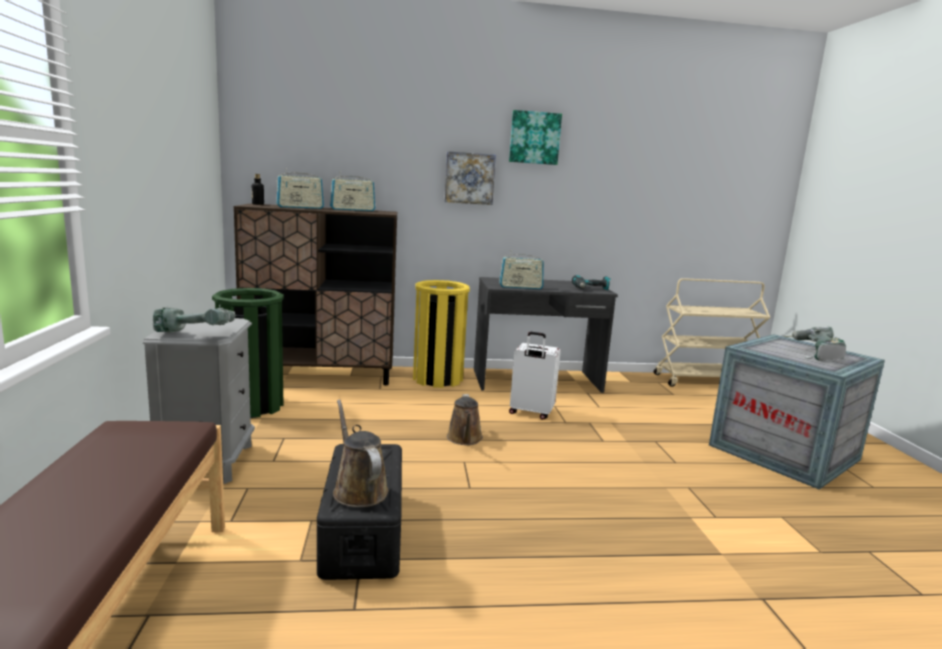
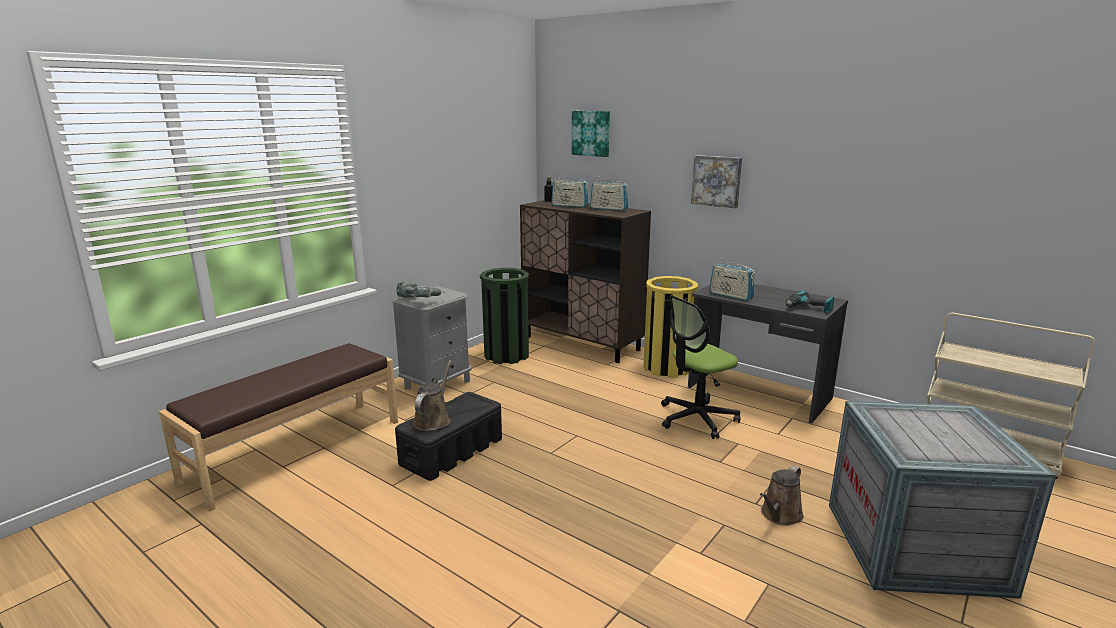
camera: 45 degrees right, 5 degrees up
brown watering can [447,394,483,445] -> brown watering can moved to [760,466,804,526]
picture [509,110,562,165] -> picture moved to [572,111,610,157]
white suitcase [509,332,561,420] -> office chair [661,295,741,439]
power drill [784,327,846,361] -> none

